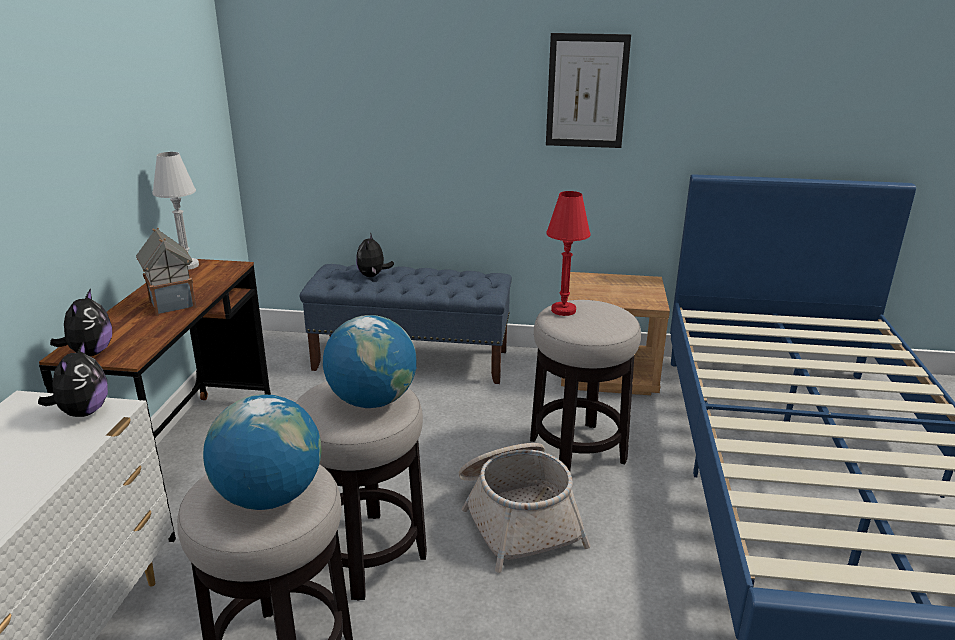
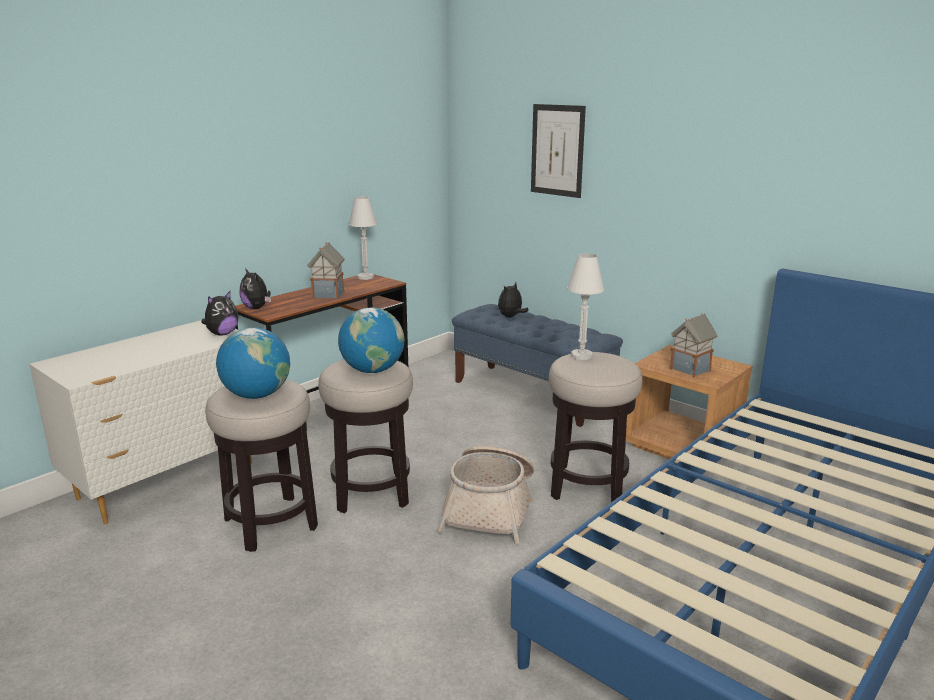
camera: 35 degrees right, 5 degrees down
plush toy [50,288,112,356] -> plush toy turned 105 degrees clockwise [240,268,271,309]
picture [546,33,631,148] -> picture moved to [531,104,586,198]
red table lamp [546,191,591,316] -> white table lamp [567,253,604,360]
none -> toy house [670,313,718,377]

